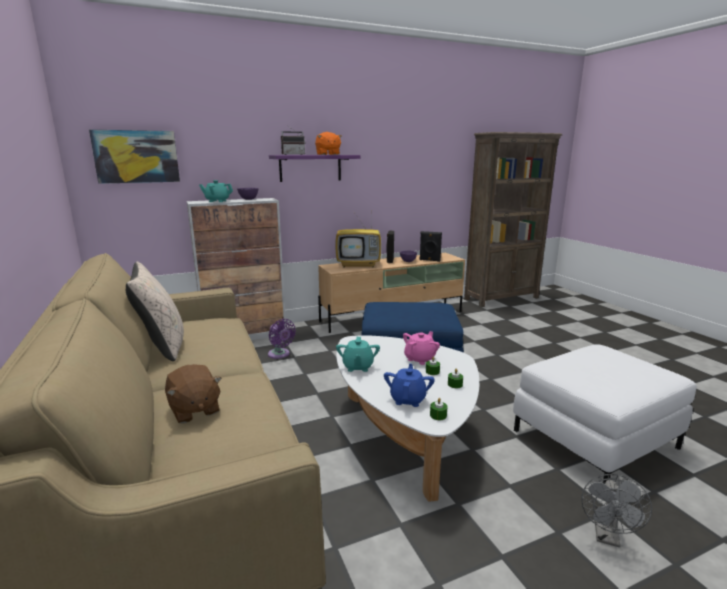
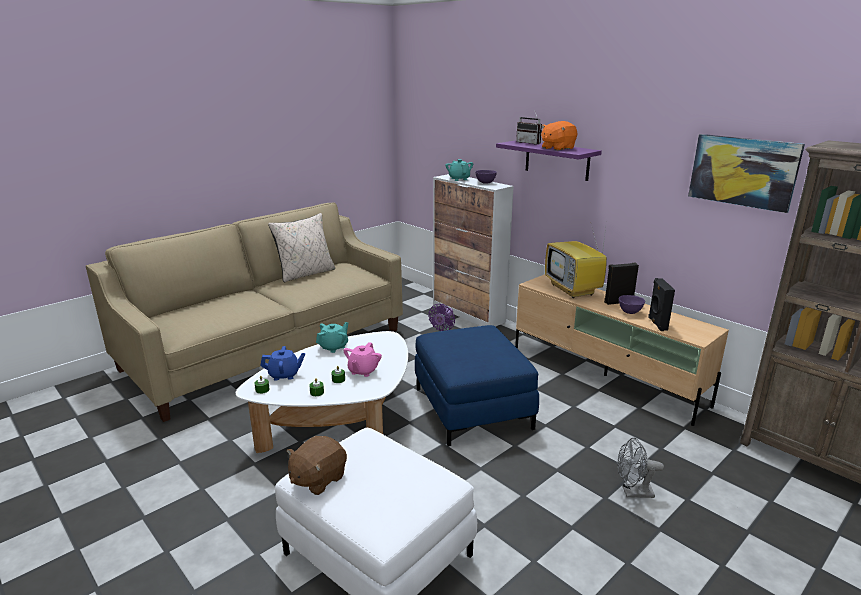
camera: 70 degrees right, 5 degrees up
picture [89,130,180,184] -> picture moved to [688,134,805,213]
brown plush toy [165,364,222,423] -> brown plush toy moved to [287,436,347,495]
turquoise teapot [336,337,380,372] -> turquoise teapot turned 150 degrees clockwise [316,322,348,353]
pink teapot [403,331,440,365] -> pink teapot turned 90 degrees clockwise [343,342,382,377]
grey fan [581,474,652,547] -> grey fan moved to [618,438,664,498]

